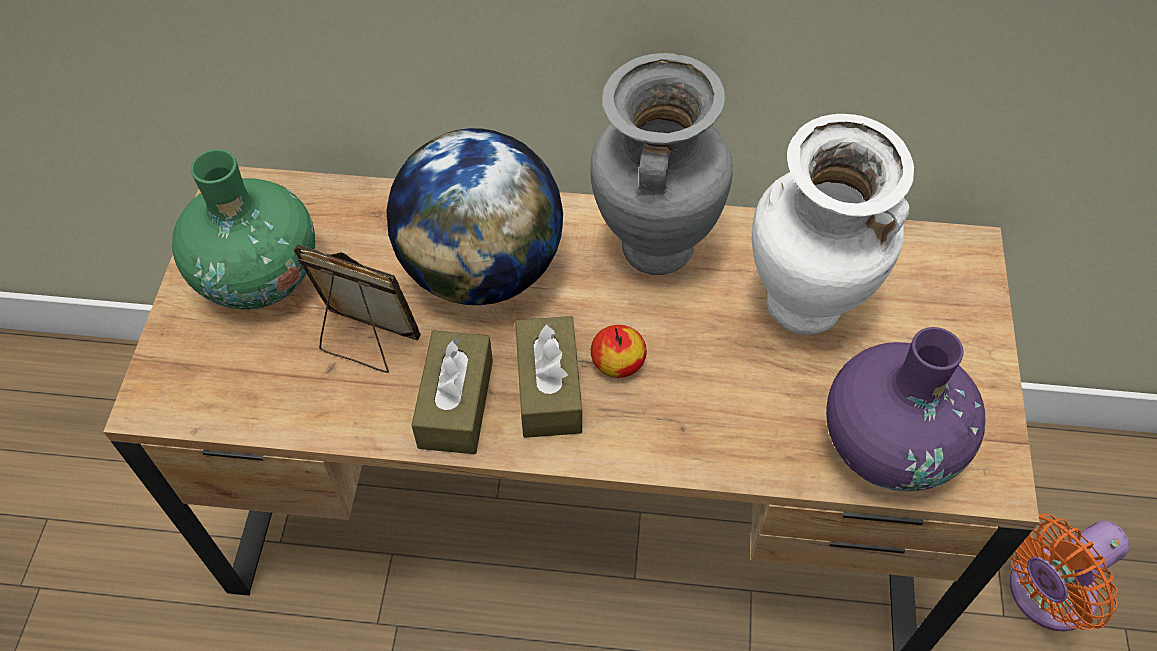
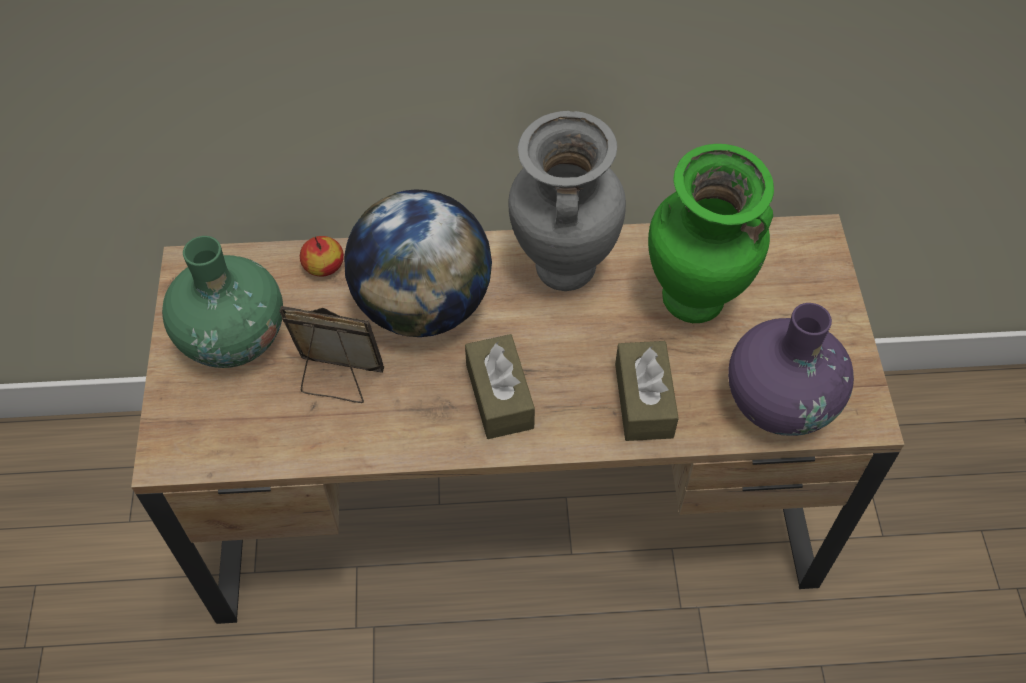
camera: 10 degrees left, 0 degrees up
brown tissue box [411,330,493,454] -> brown tissue box moved to [615,341,679,441]
apple [591,325,647,378] -> apple moved to [300,236,344,277]
white vase [752,114,914,335] -> green vase [648,144,774,323]
orange fan [1010,513,1129,632] -> none

